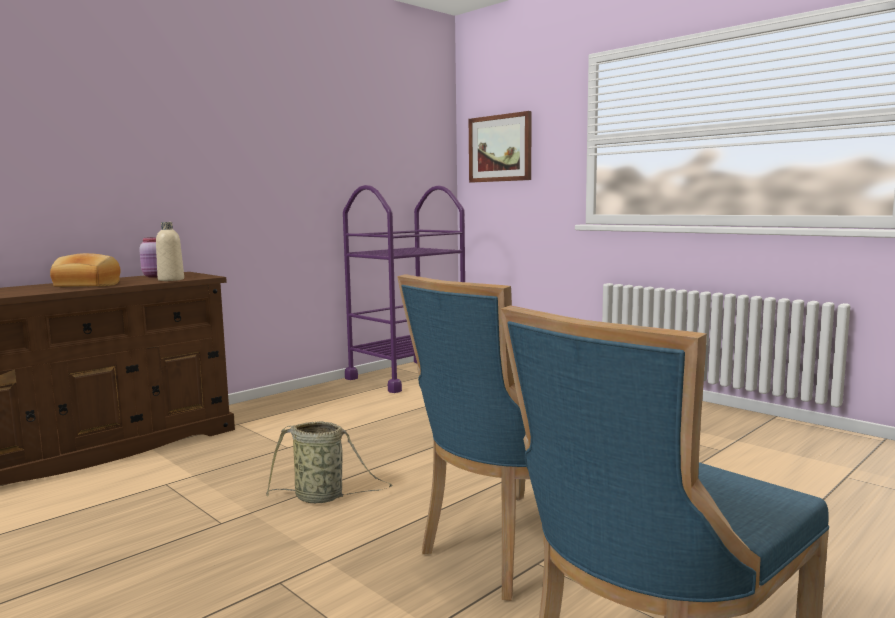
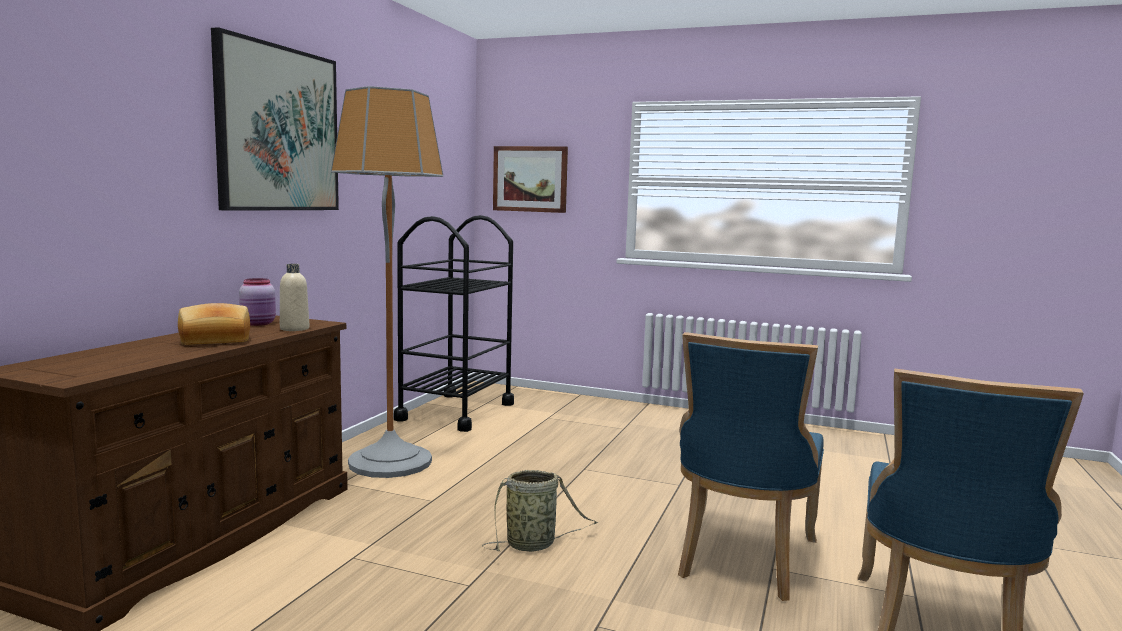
camera: 25 degrees left, 0 degrees up
purple cart [343,185,465,393] -> black cart [394,215,514,432]
none -> picture [211,27,339,211]
none -> floor lamp [331,86,443,478]

